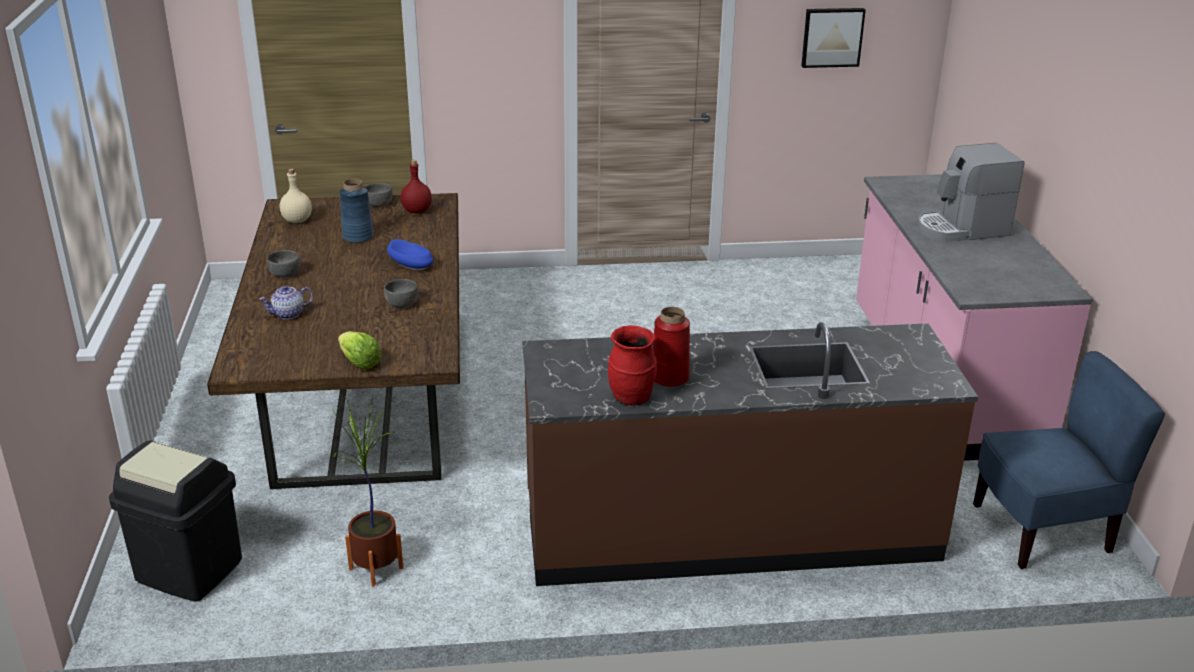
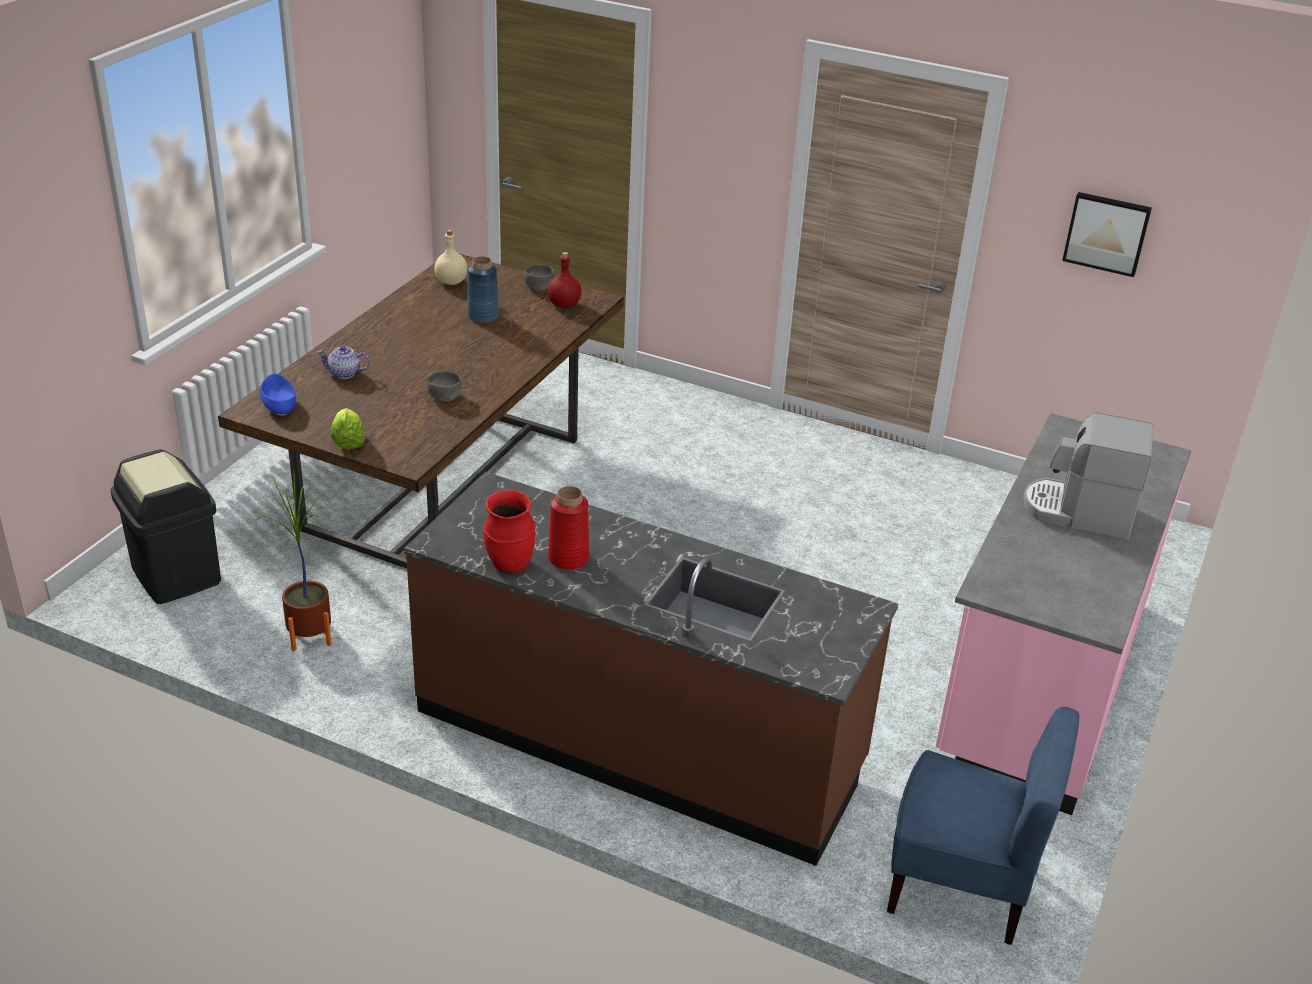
camera: 30 degrees right, 5 degrees up
grey bowl [267,250,301,278] -> none
blue bowl [387,239,433,270] -> blue bowl moved to [260,374,296,416]

